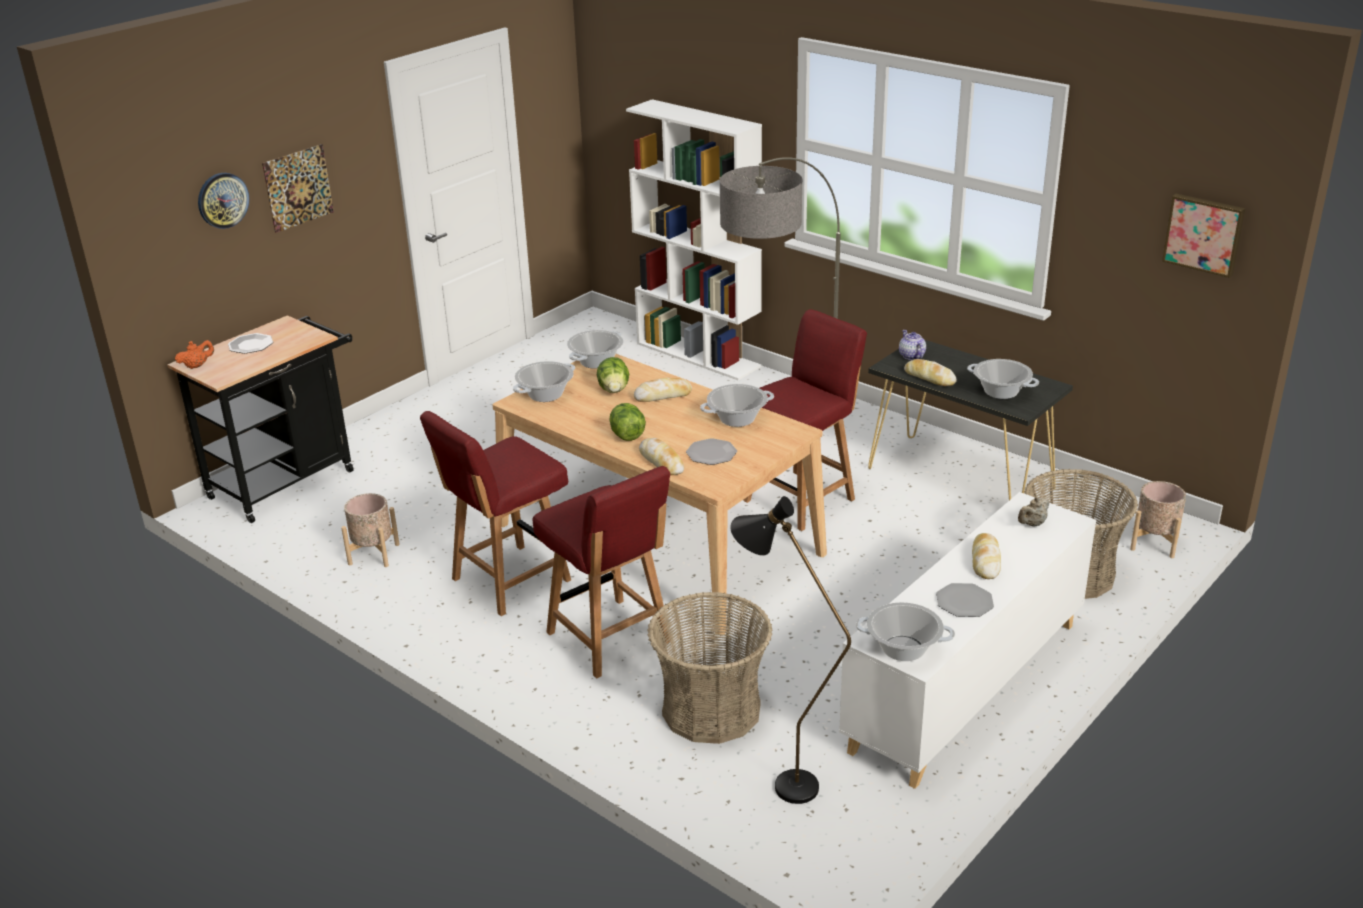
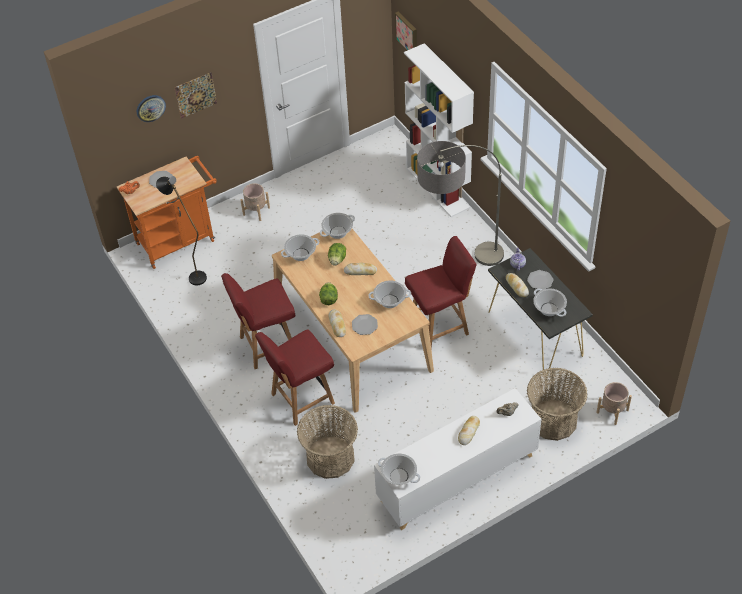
camera: 20 degrees right, 20 degrees up
black cart [167,315,355,523] -> orange cart [117,156,217,269]
beige planter [341,493,400,567] -> beige planter moved to [241,183,270,221]
red chair [533,466,670,678] -> red chair turned 75 degrees clockwise [255,330,335,426]
black floor lamp [731,496,851,804] -> black floor lamp moved to [156,176,207,285]
plate [936,583,994,617] -> plate moved to [527,270,554,290]
picture [1162,194,1245,278] -> picture moved to [395,11,417,51]

